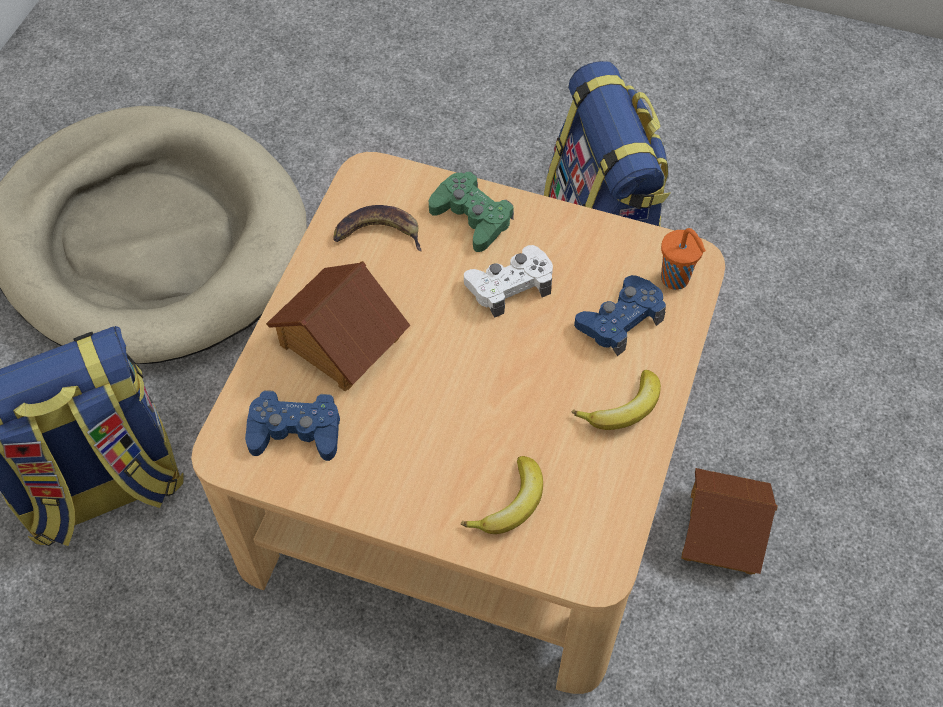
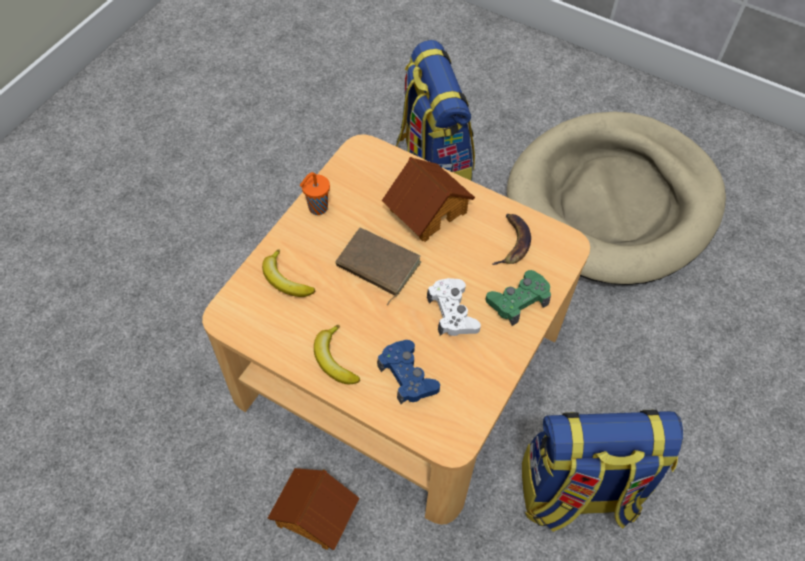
camera: 100 degrees right, 0 degrees up
blue game controller [245,390,340,461] -> none
orange cup [661,228,706,290] -> orange cup moved to [300,172,330,215]
none -> brown book [335,228,421,305]

